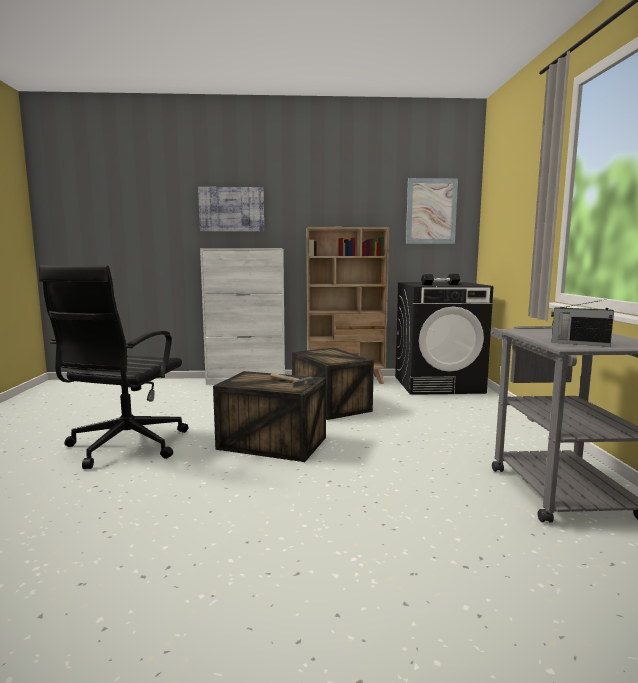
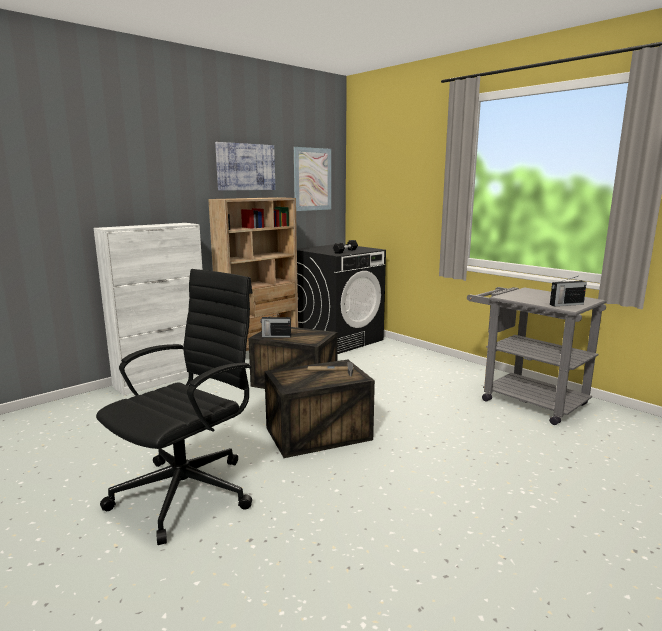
camera: 40 degrees left, 5 degrees up
black office chair [39,265,188,469] -> black office chair turned 120 degrees counterclockwise [96,269,253,545]
picture [198,187,264,232] -> picture moved to [215,142,275,191]
none -> radio [260,313,291,338]

